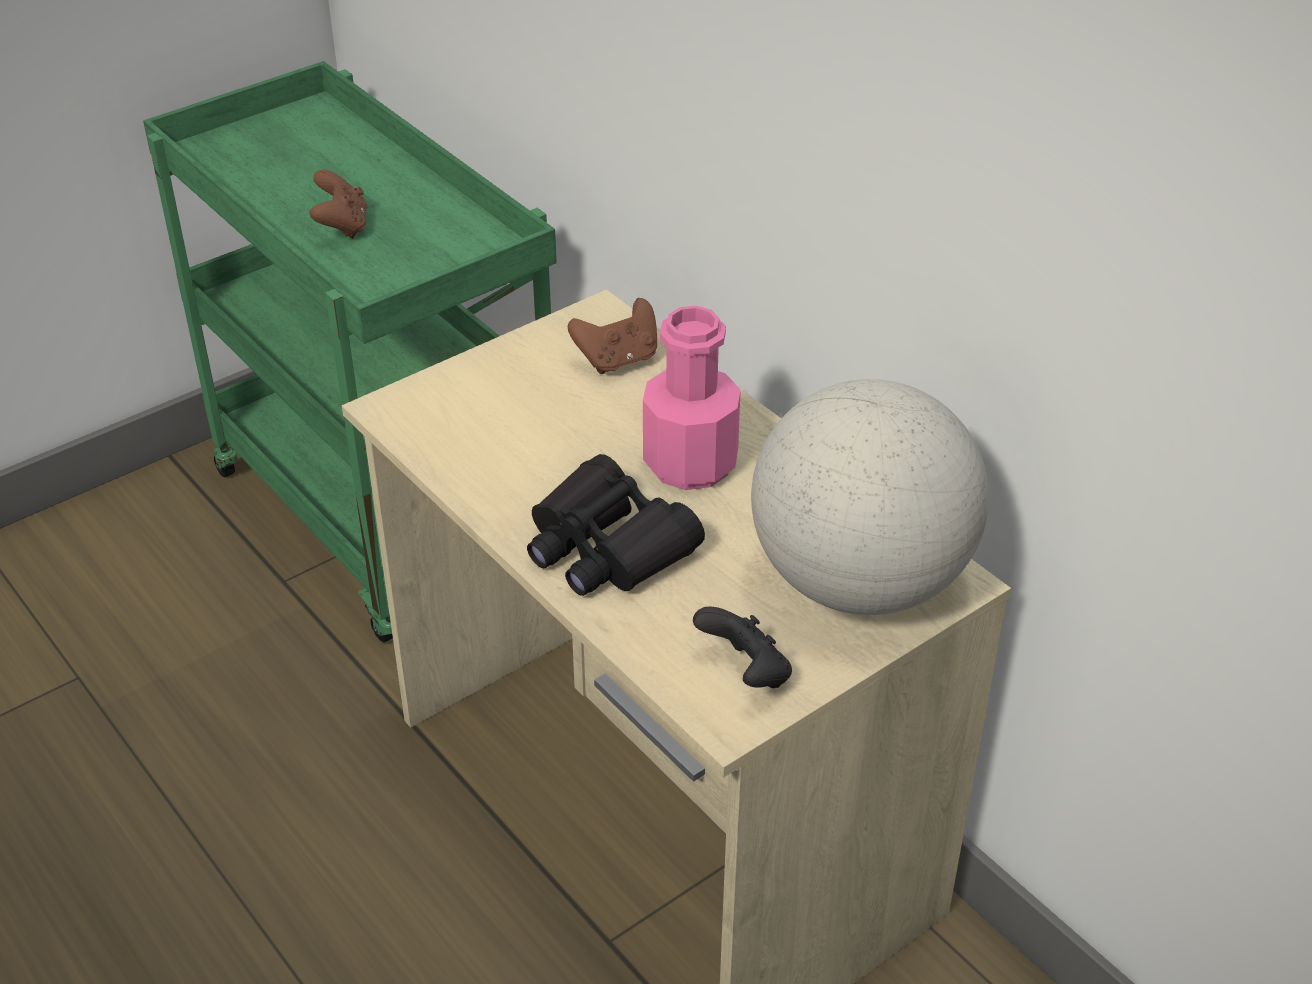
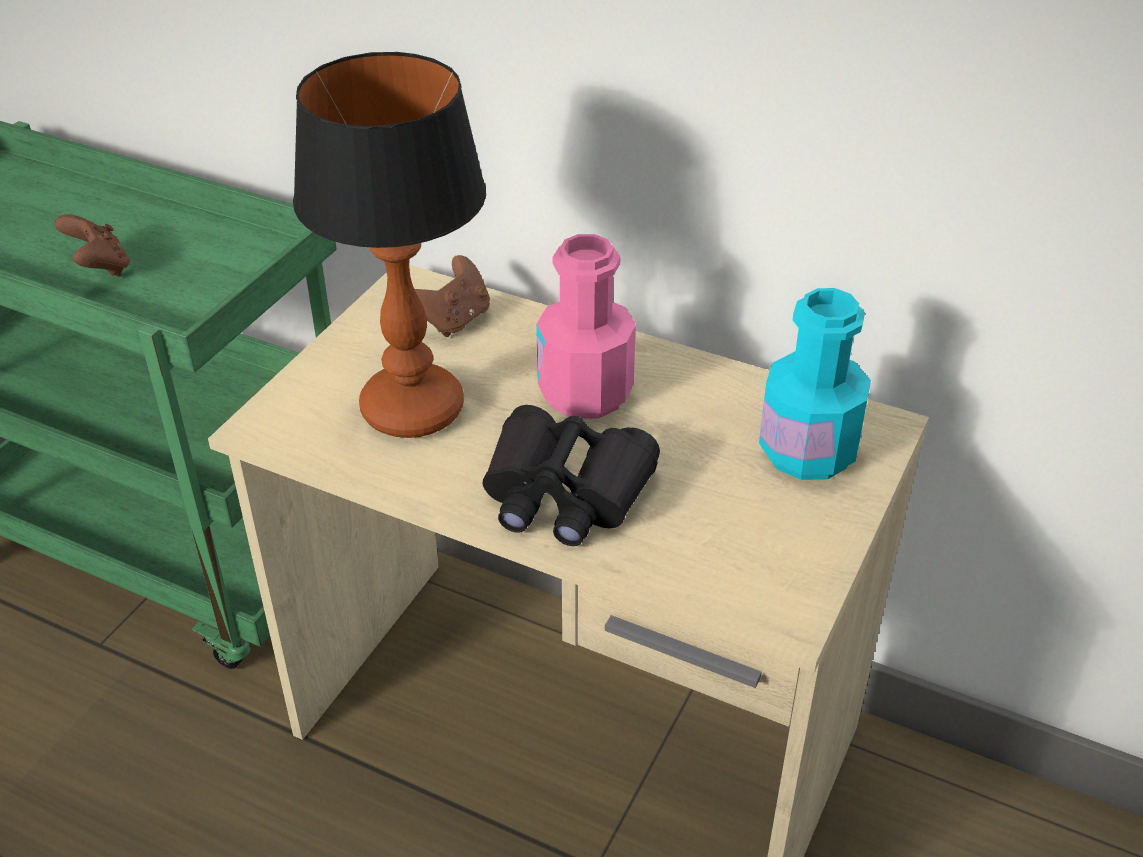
camera: 25 degrees left, 0 degrees up
black game controller [693,606,792,688] -> none
globe [751,379,989,615] -> turquoise bottle [759,288,871,480]
none -> table lamp [293,52,486,438]

